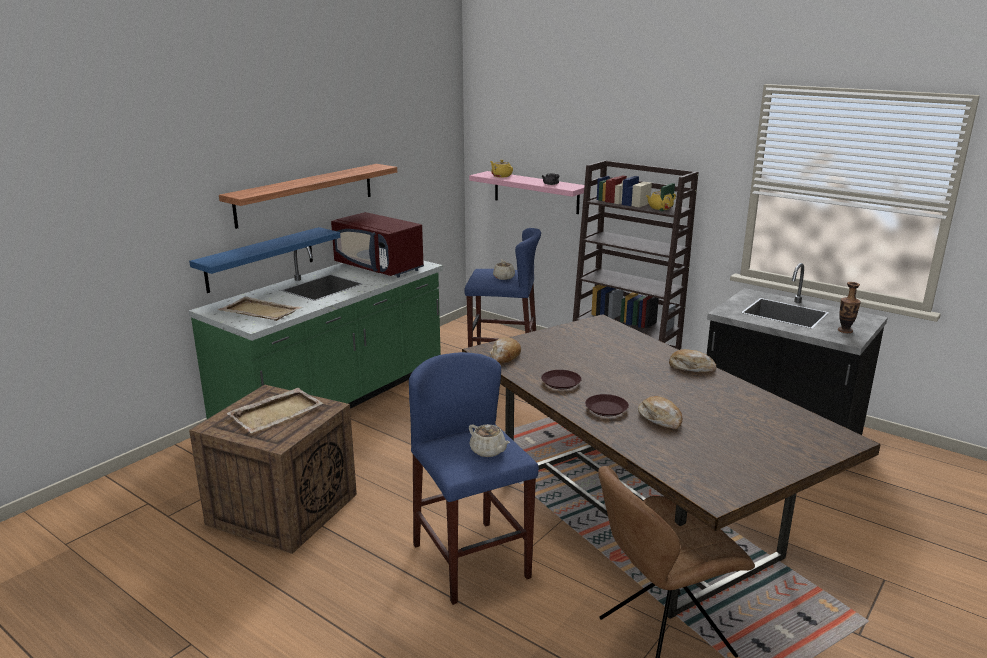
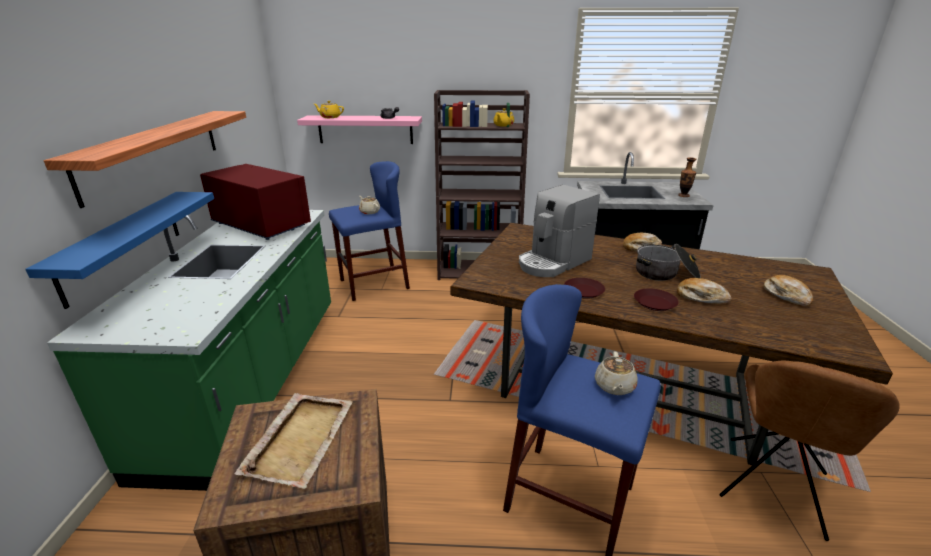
camera: 35 degrees left, 5 degrees up
beige tray [217,297,301,321] -> none
red microwave [331,212,424,277] -> red microwave turned 150 degrees counterclockwise [200,164,311,240]
beige teapot [469,424,510,457] -> beige teapot turned 90 degrees clockwise [595,351,638,395]
bread [490,337,521,364] -> bread moved to [763,275,813,307]
none -> coffee machine [519,185,600,277]
none -> cooking pot [636,244,701,281]

